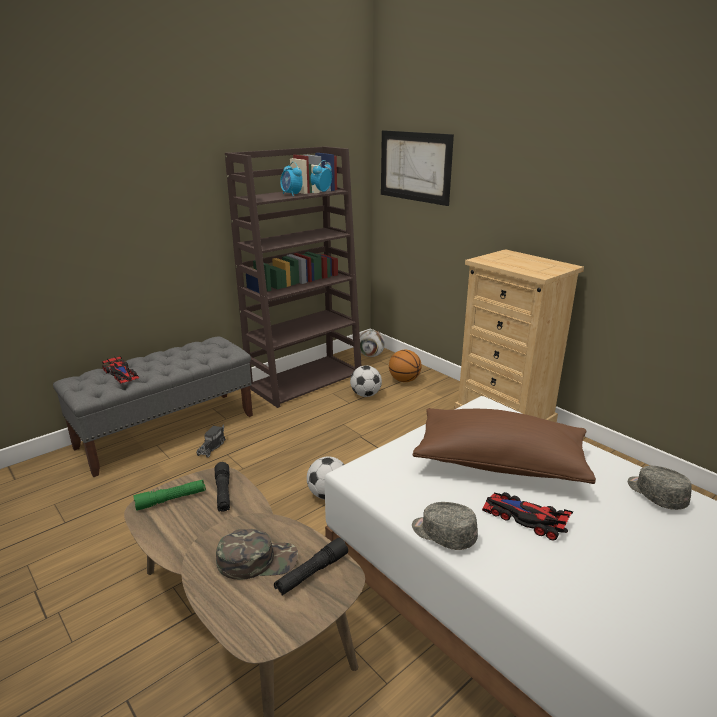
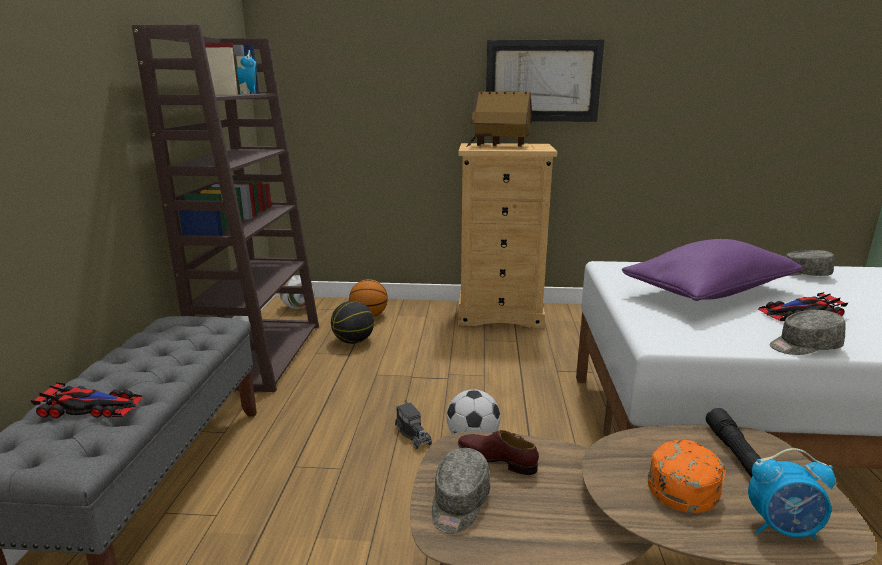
camera: 45 degrees left, 5 degrees down
green flashlight [133,480,206,511] -> grey cap [432,448,490,534]
toy truck [196,424,226,458] -> toy truck moved to [395,399,432,449]
black flashlight [215,462,230,512] -> brown shoe [458,430,539,475]
green cap [216,529,298,580] -> orange cap [648,440,726,513]
alarm clock [280,162,303,196] -> alarm clock moved to [748,448,836,540]
football [350,365,382,397] -> basketball [331,301,374,344]
picture [381,130,454,206] -> picture moved to [486,40,605,122]
brown pillow [413,408,596,484] -> purple pillow [622,239,803,301]
none -> toy house [466,91,532,147]

